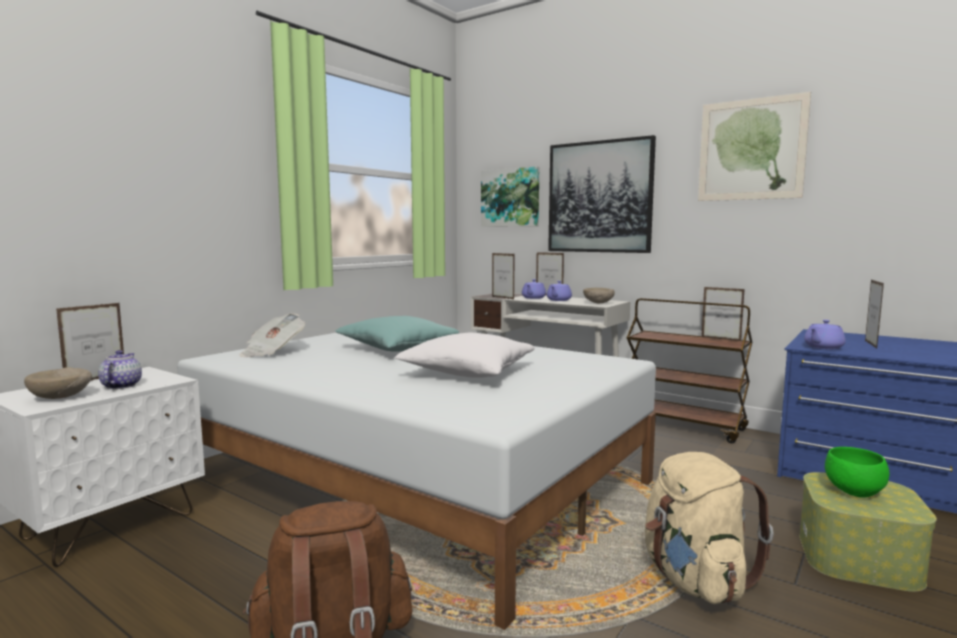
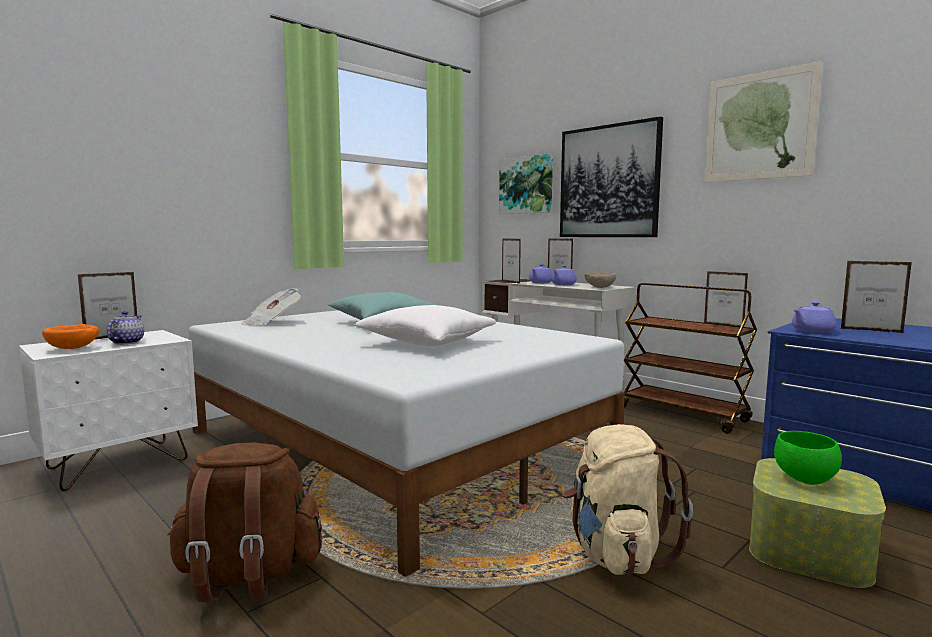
camera: 10 degrees right, 0 degrees up
beige bowl [24,367,92,399] -> orange bowl [42,324,99,349]
picture frame [865,280,884,349] -> picture frame turned 90 degrees clockwise [841,261,912,333]

